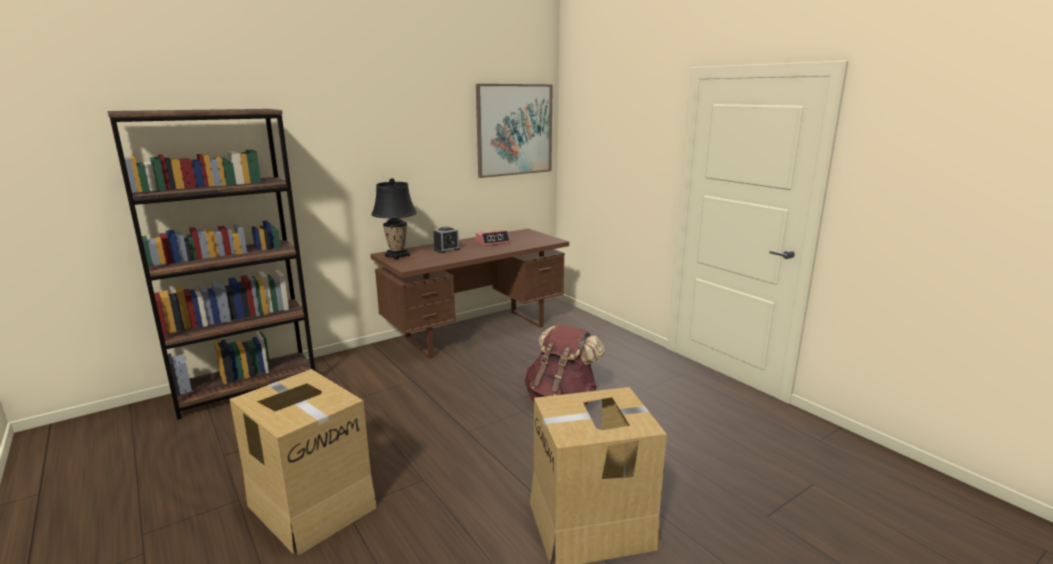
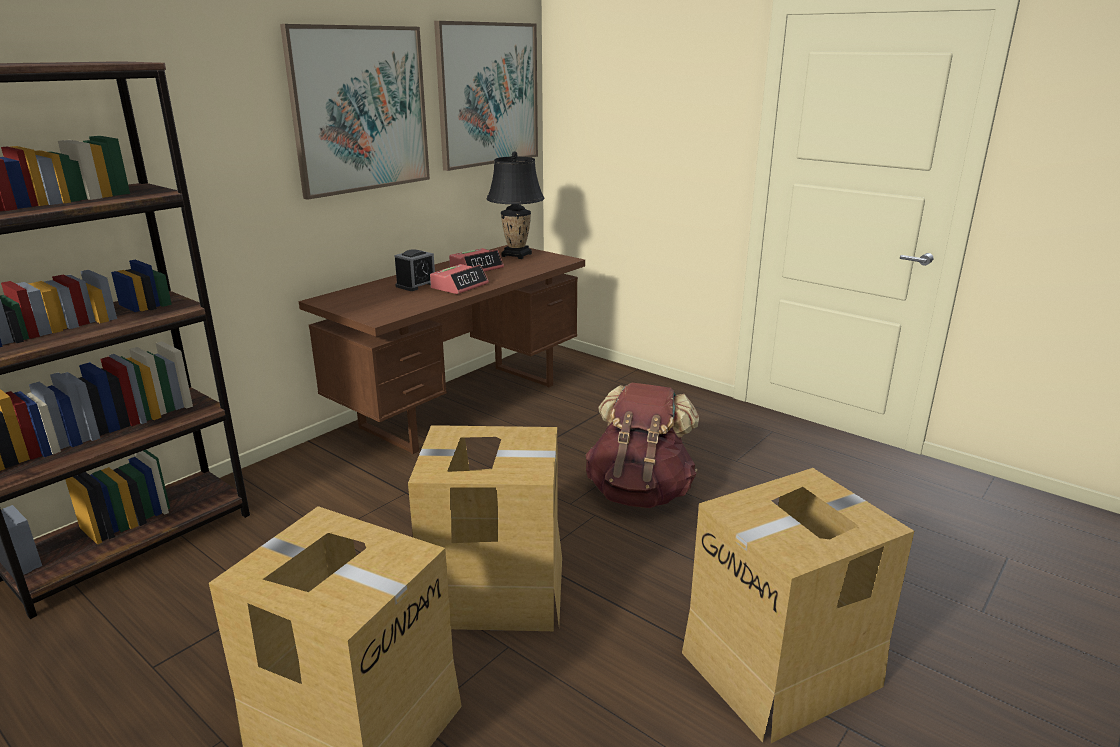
camera: 15 degrees left, 5 degrees up
black table lamp [371,178,417,260] -> black table lamp moved to [487,152,544,259]
none -> picture [280,24,430,200]
none -> cardboard box [408,425,562,631]
none -> alarm clock [430,264,489,294]

